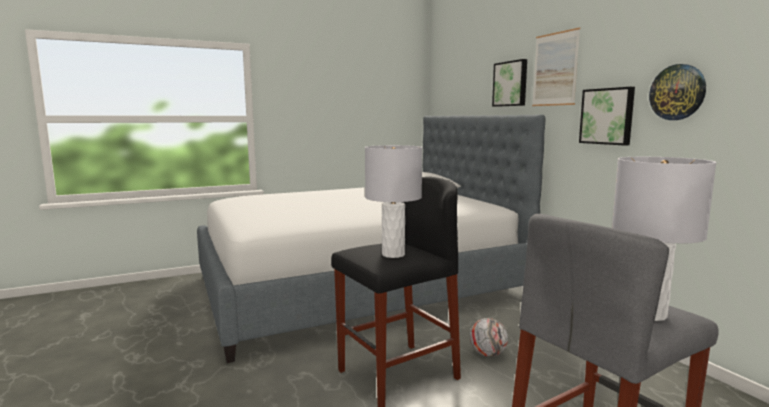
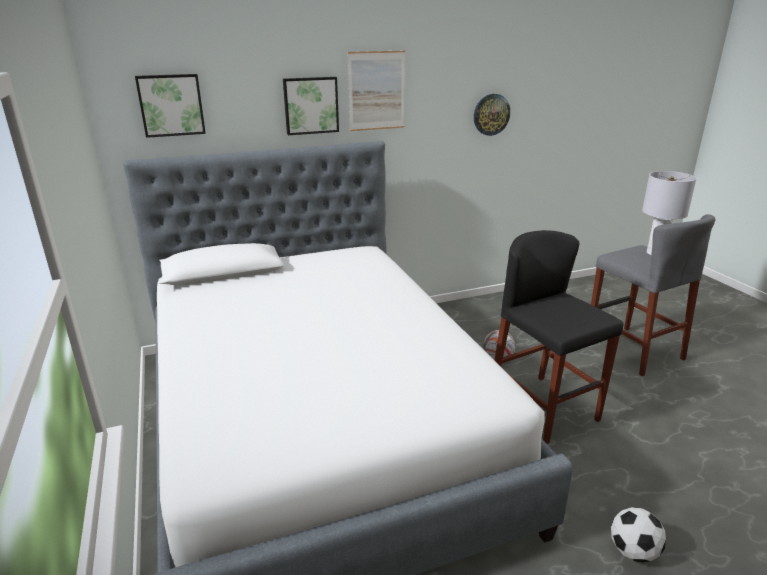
camera: 85 degrees left, 15 degrees up
grey table lamp [365,145,422,258] -> none
picture [579,87,635,146] -> picture moved to [135,74,206,138]
none -> football [611,507,666,562]

